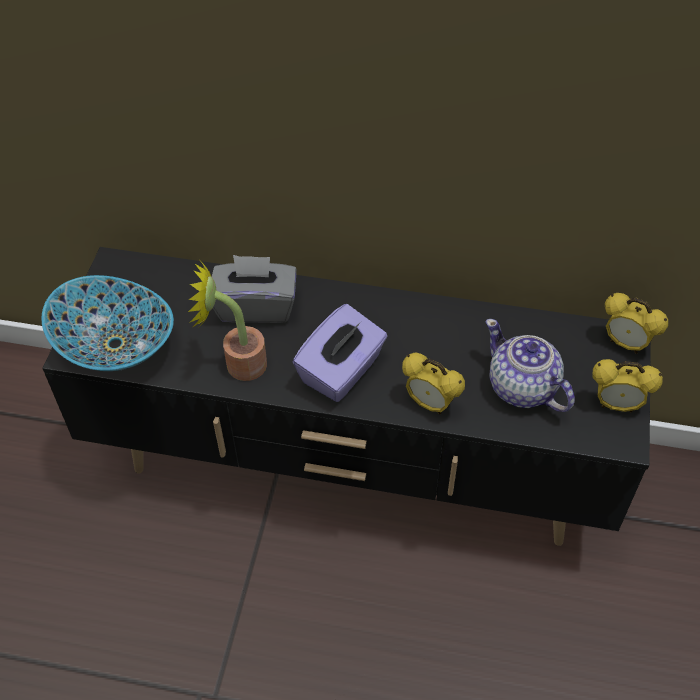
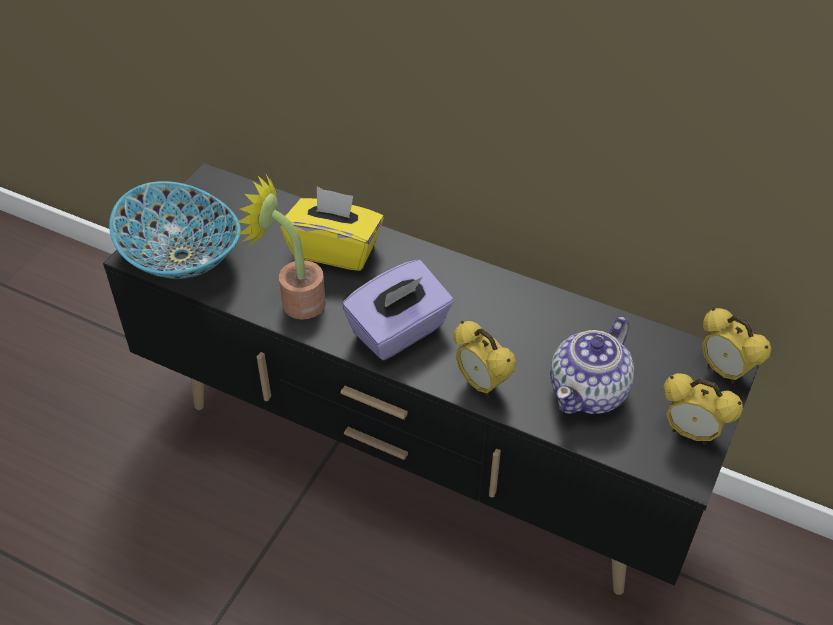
camera: 15 degrees right, 5 degrees down
grey tissue box [212,255,297,323] -> yellow tissue box [280,187,384,271]
teapot [486,319,575,412] -> teapot turned 120 degrees counterclockwise [550,317,634,414]

